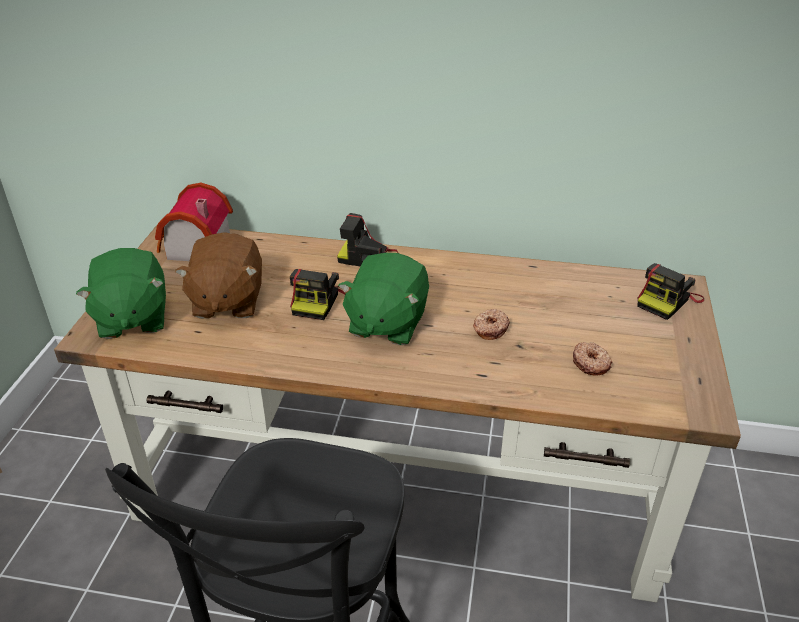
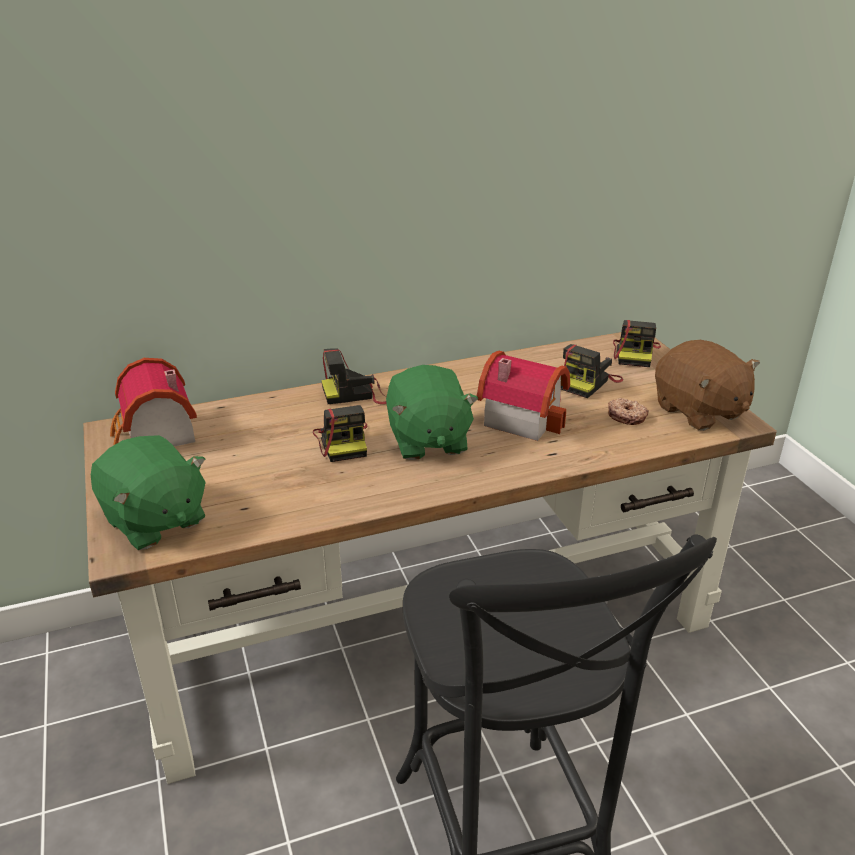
camera: 30 degrees left, 5 degrees down
brown plush toy [175,232,262,319] -> brown plush toy moved to [655,340,760,431]
donut [473,309,510,340] -> toy house [477,351,570,441]
none -> camera [561,344,623,398]

